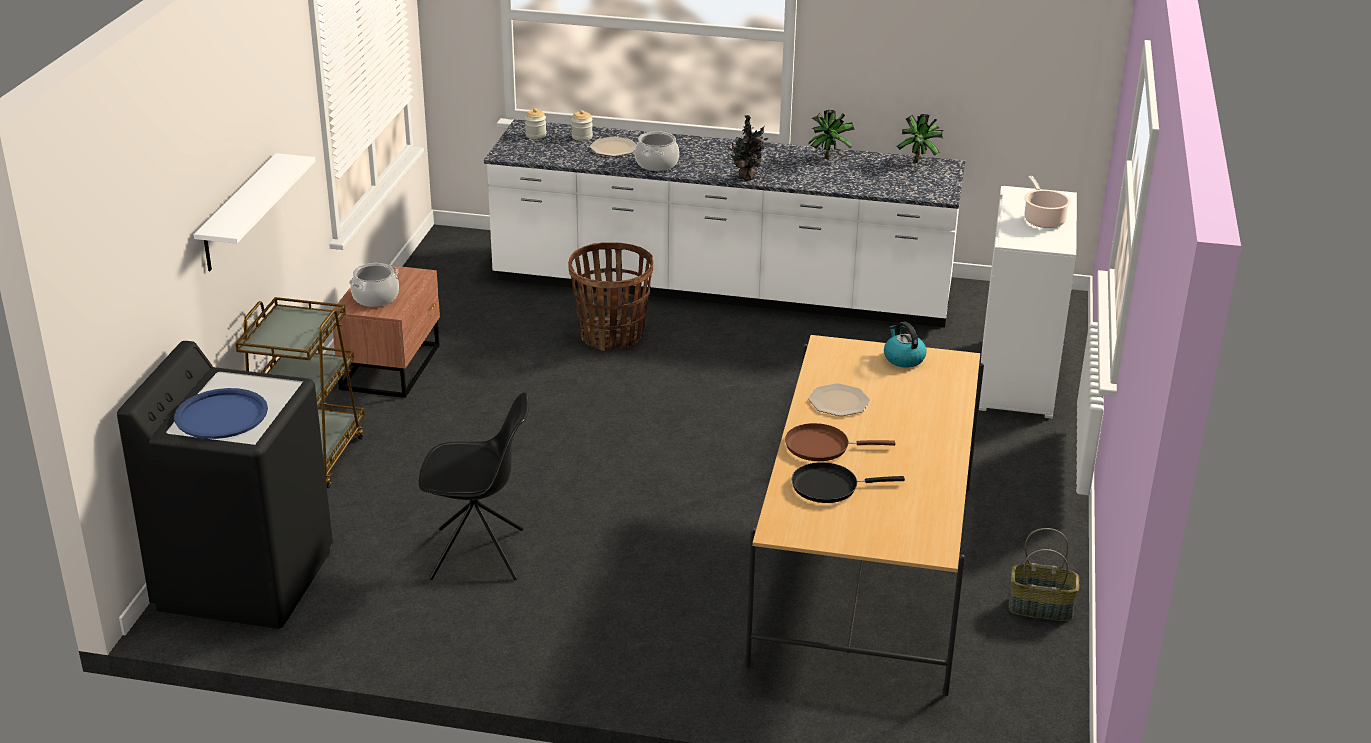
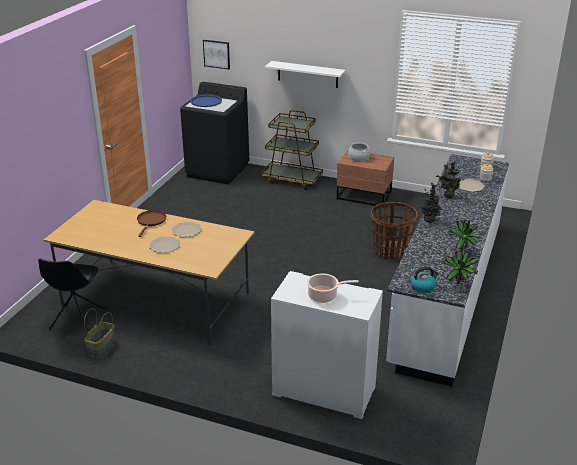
camera: 100 degrees right, 0 degrees up
black chair [419,392,529,580] -> black chair moved to [38,258,106,332]
cooking pot [635,131,679,171] -> potted plant [436,160,465,198]
black frying pan [792,462,905,503] -> none
kettle [884,322,927,368] -> kettle moved to [410,266,439,293]
none -> plate [149,237,180,253]
none -> picture [203,40,230,69]

